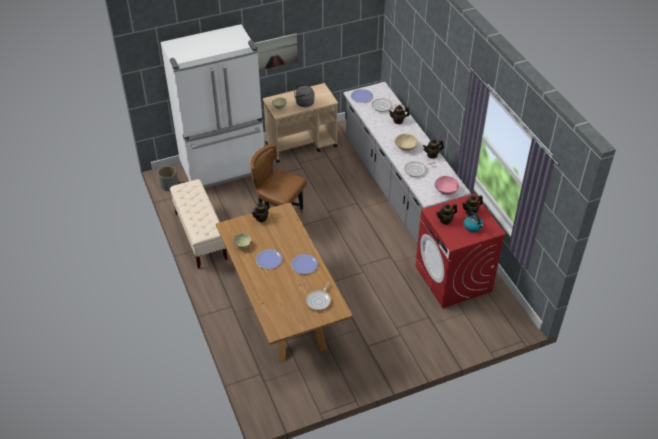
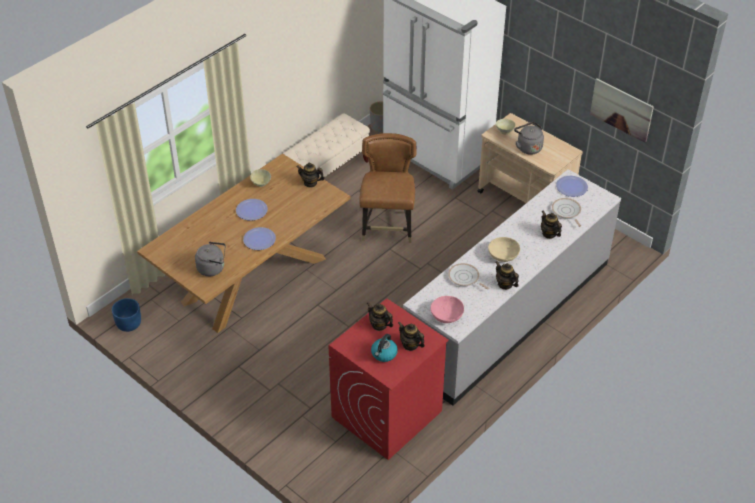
camera: 65 degrees right, 0 degrees up
picture [255,33,298,70] -> picture moved to [590,78,654,143]
frying pan [306,281,331,310] -> grey kettle [195,242,226,276]
none -> blue planter [112,298,141,332]

